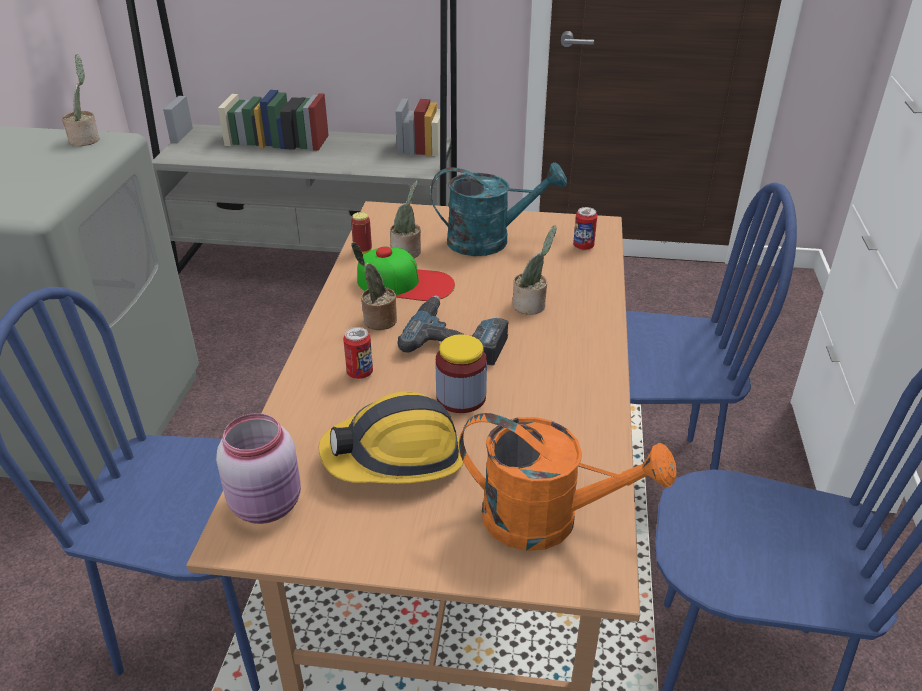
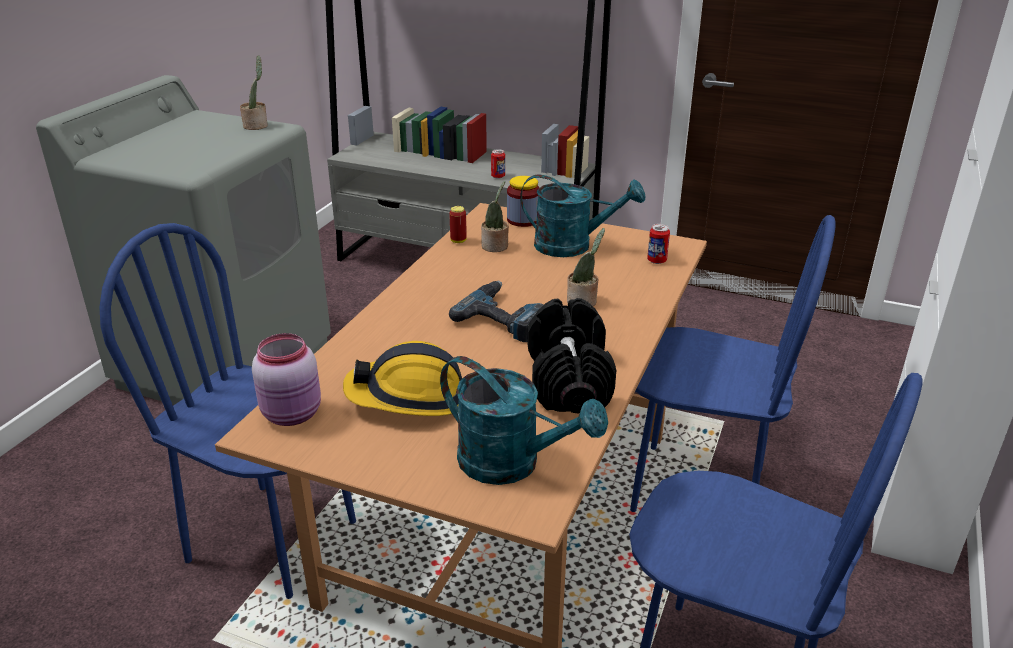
camera: 15 degrees right, 5 degrees down
can [343,327,373,379] -> can moved to [491,149,505,179]
potted plant [351,242,397,330] -> none
cap [357,247,455,301] -> none
jar [435,334,487,413] -> jar moved to [507,176,540,227]
orange watering can [459,413,677,551] -> turquoise watering can [440,356,608,485]
none -> black dumbbell [528,298,616,413]

